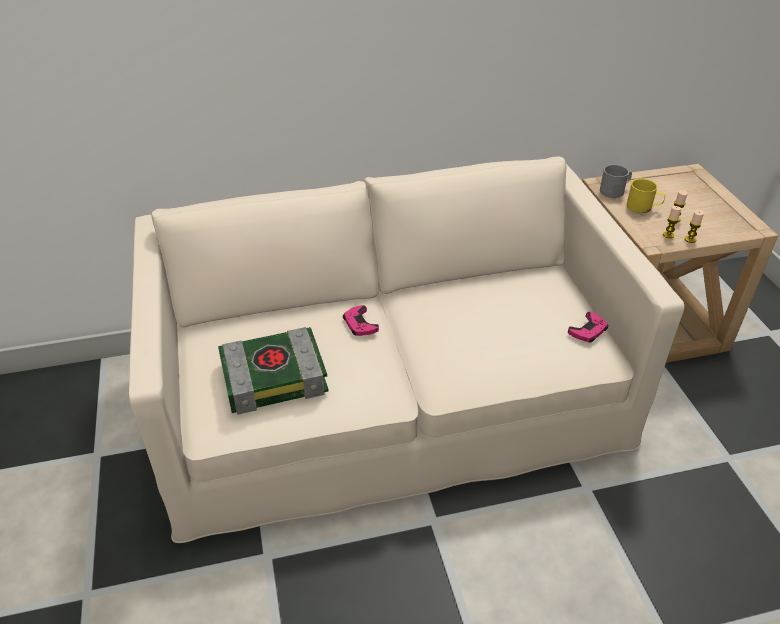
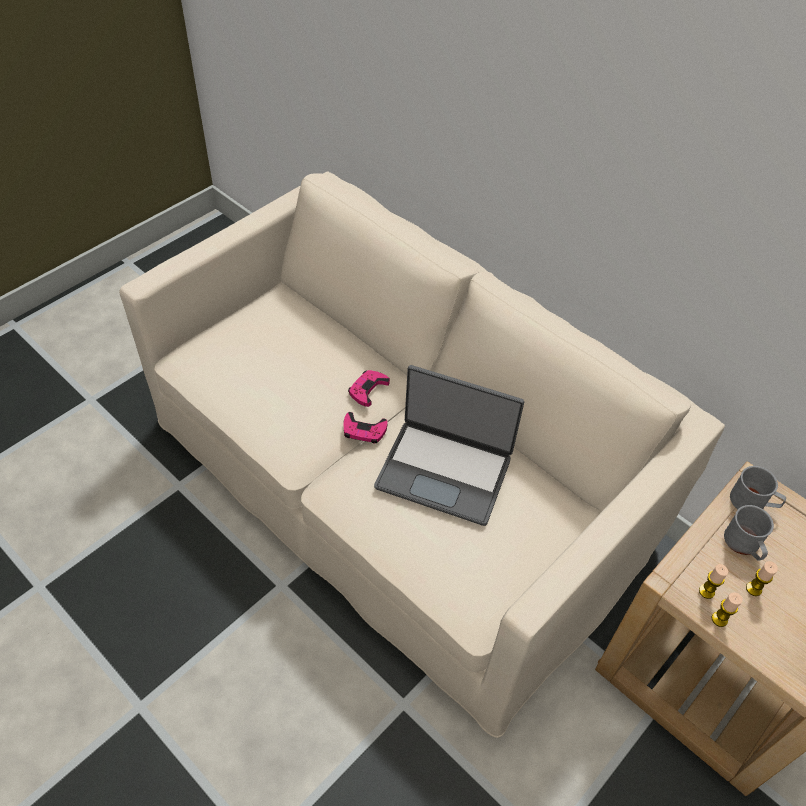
camera: 55 degrees right, 10 degrees up
book [218,327,329,415] -> none
pink game controller [568,312,608,343] -> pink game controller moved to [343,412,387,443]
yellow mug [627,178,665,213] -> grey mug [724,505,774,561]
none -> laptop [374,365,524,526]

